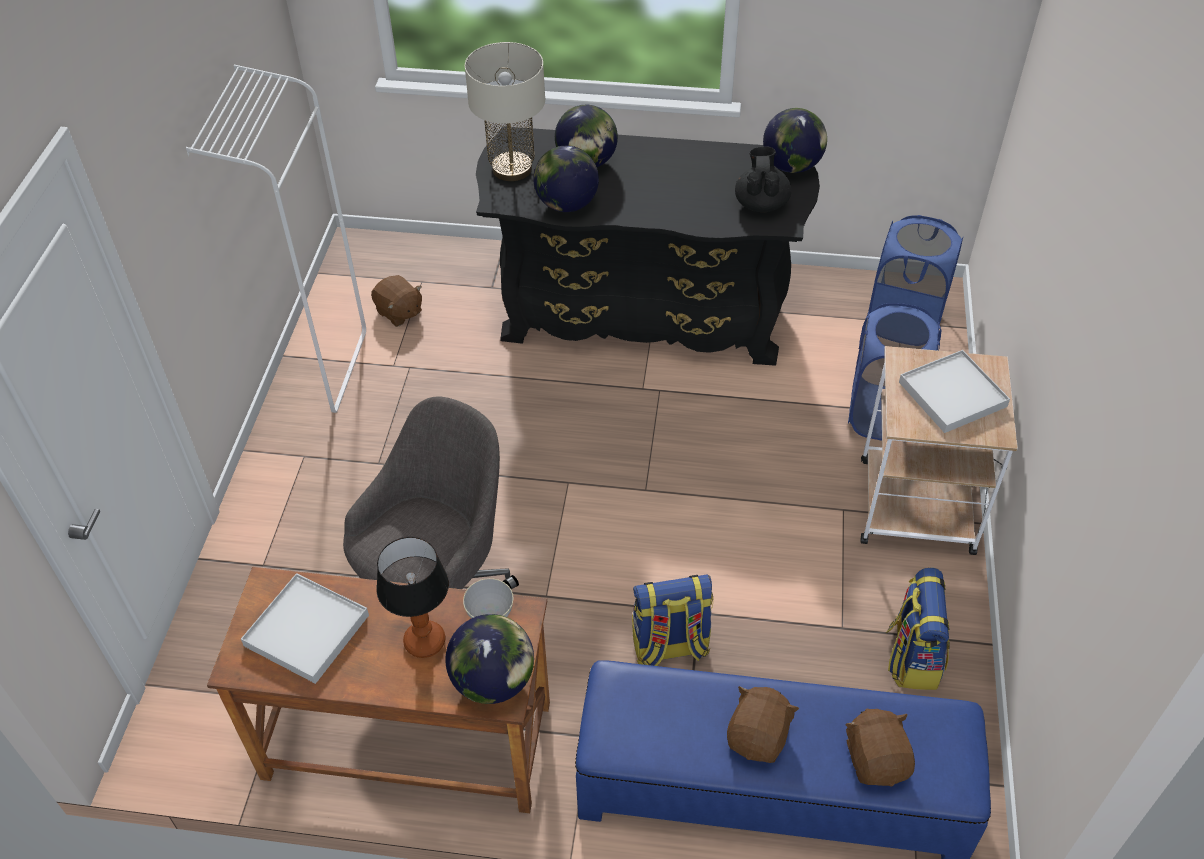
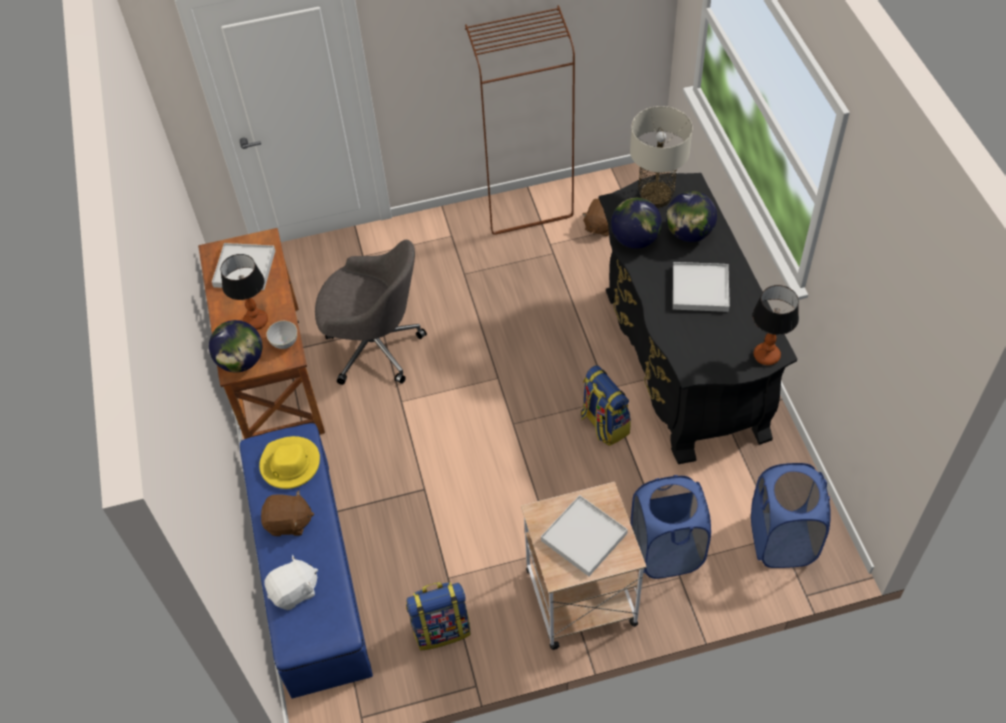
camera: 70 degrees right, 5 degrees up
white clothes rack [186,64,366,413] -> brown clothes rack [465,5,575,235]
backpack [632,575,713,666] -> backpack moved to [580,365,631,446]
black teapot [735,146,791,212] -> none
globe [763,108,827,173] -> table lamp [753,285,799,365]
brown plush toy [845,708,915,787] -> white plush toy [265,555,318,610]
none -> yellow hat [259,436,320,489]
none -> white tray [673,262,730,312]

